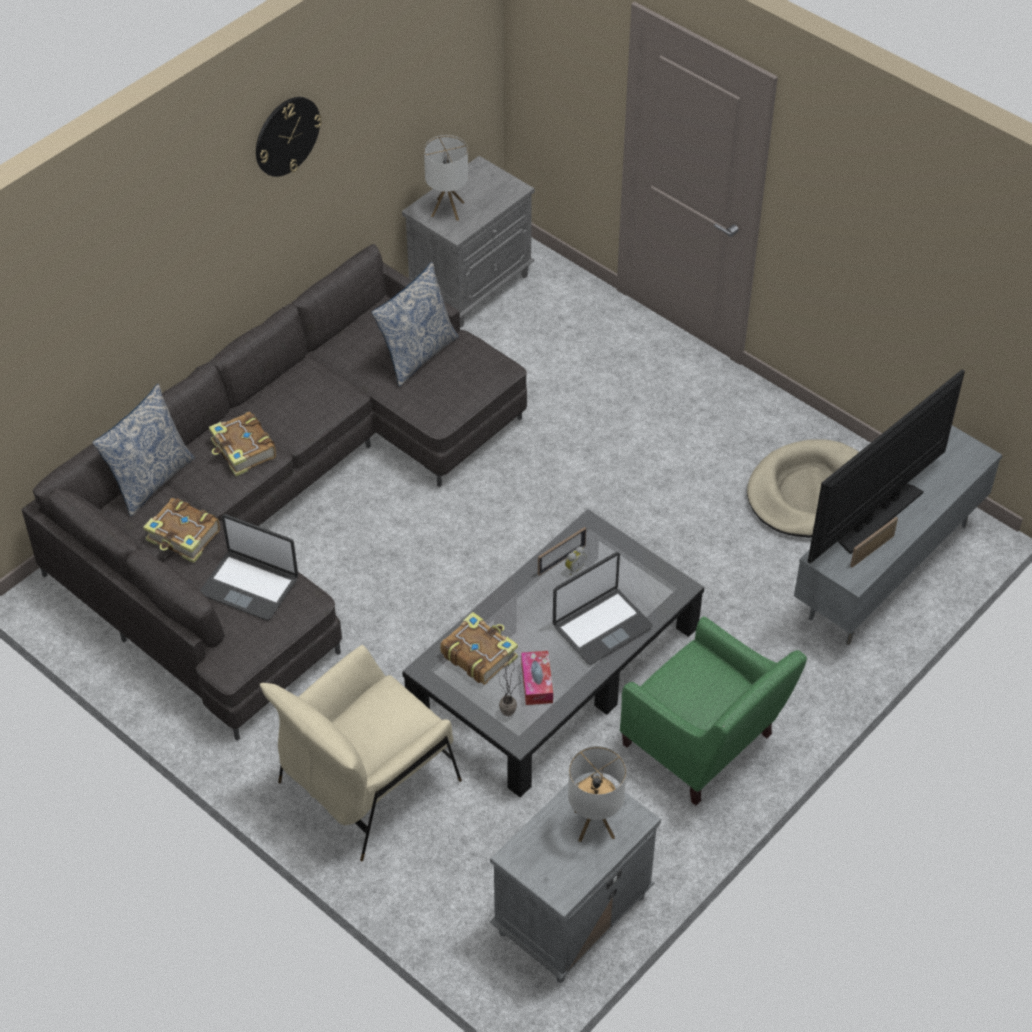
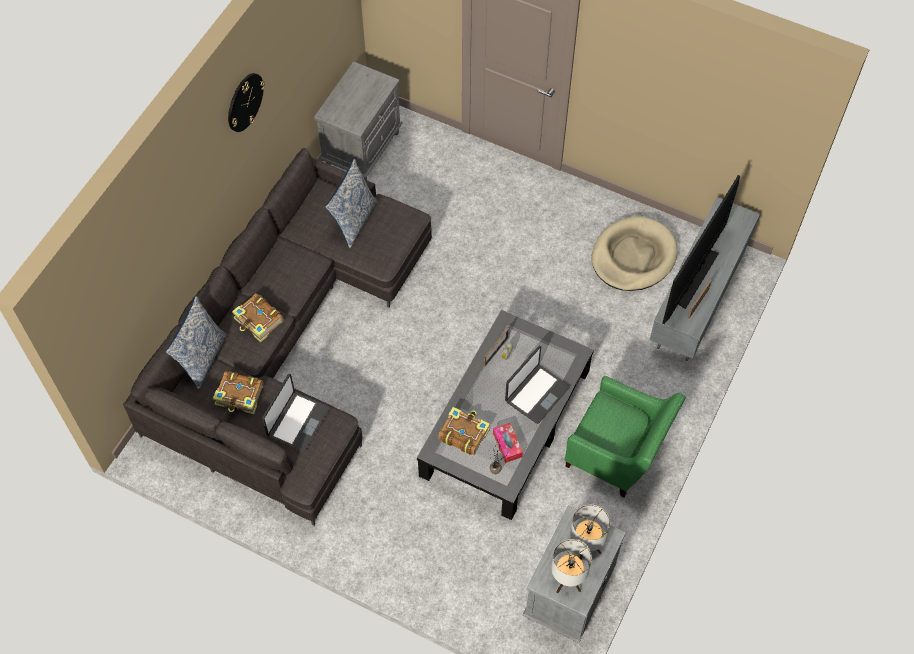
camera: 15 degrees left, 10 degrees up
laptop [200,514,298,620] -> laptop turned 75 degrees counterclockwise [262,374,330,452]
beige armchair [260,645,462,861] -> none
table lamp [424,135,468,221] -> table lamp moved to [551,539,592,593]

